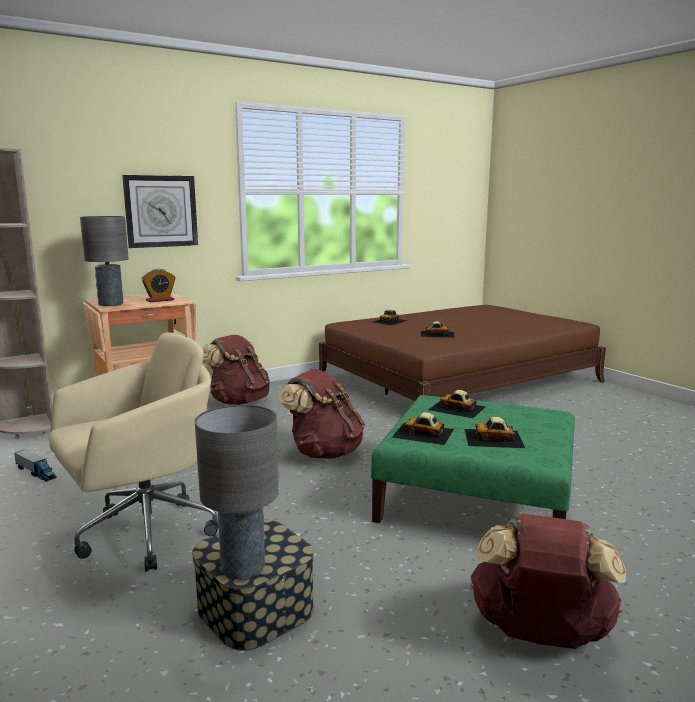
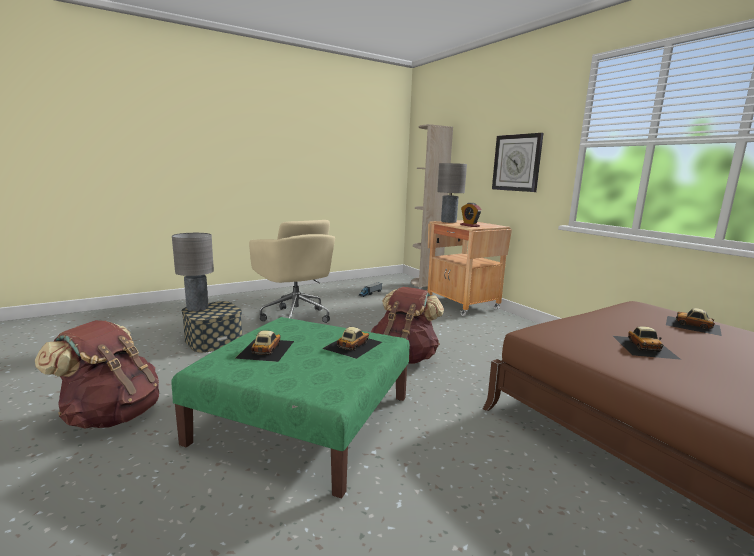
camera: 90 degrees right, 0 degrees up
brown backpack [203,335,270,405] -> none
toy car [392,412,454,445] -> none

